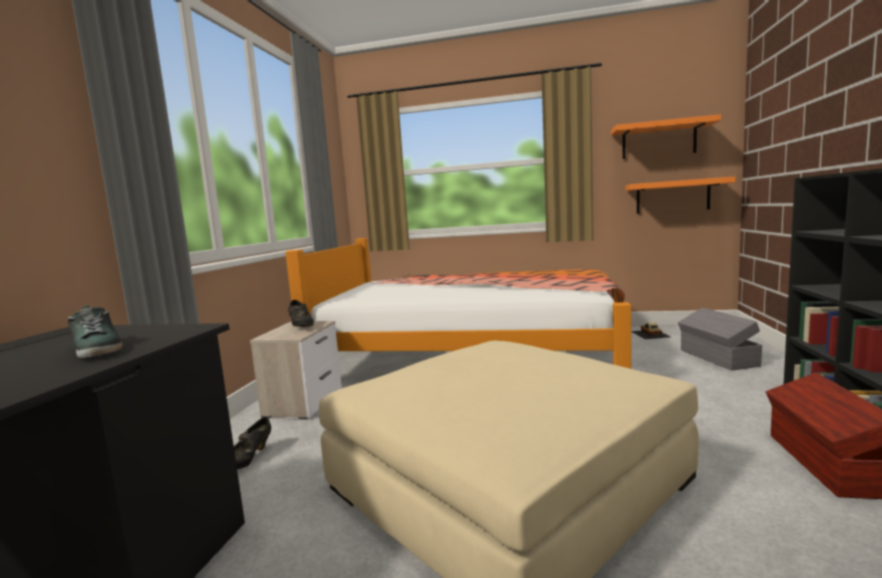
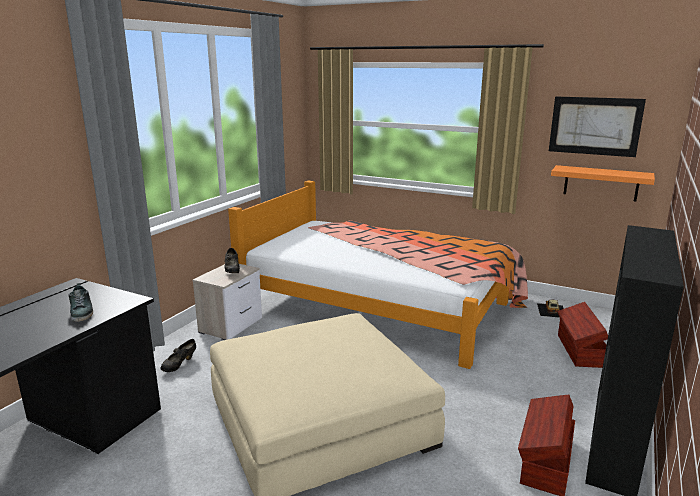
camera: 15 degrees right, 10 degrees up
orange shelf [611,114,721,159] -> picture [549,96,646,157]
grey storage box [678,308,762,371] -> brown storage box [557,302,608,368]

